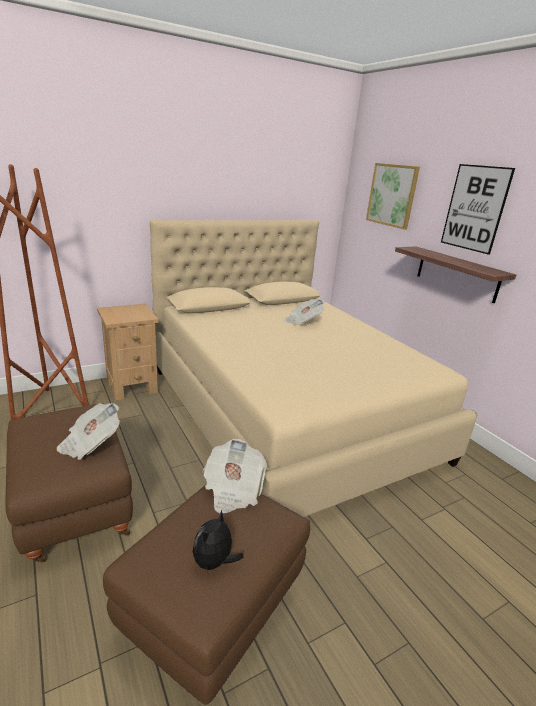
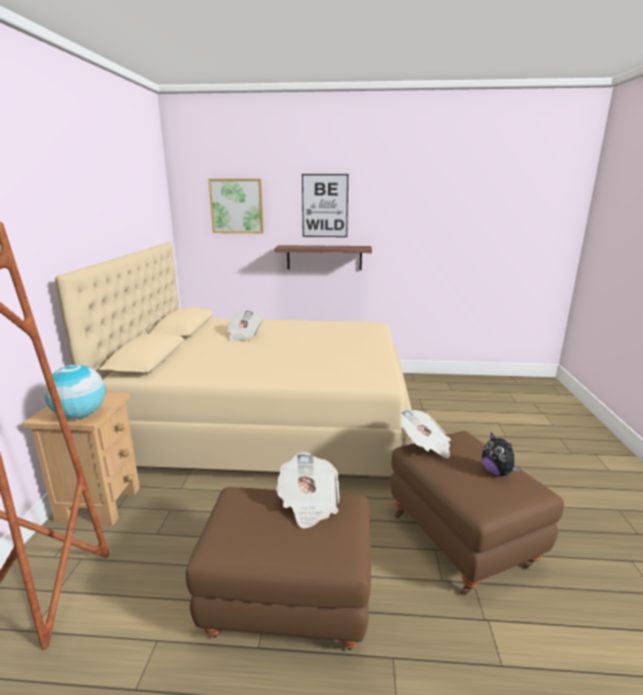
camera: 55 degrees left, 5 degrees down
none -> globe [44,365,106,419]

